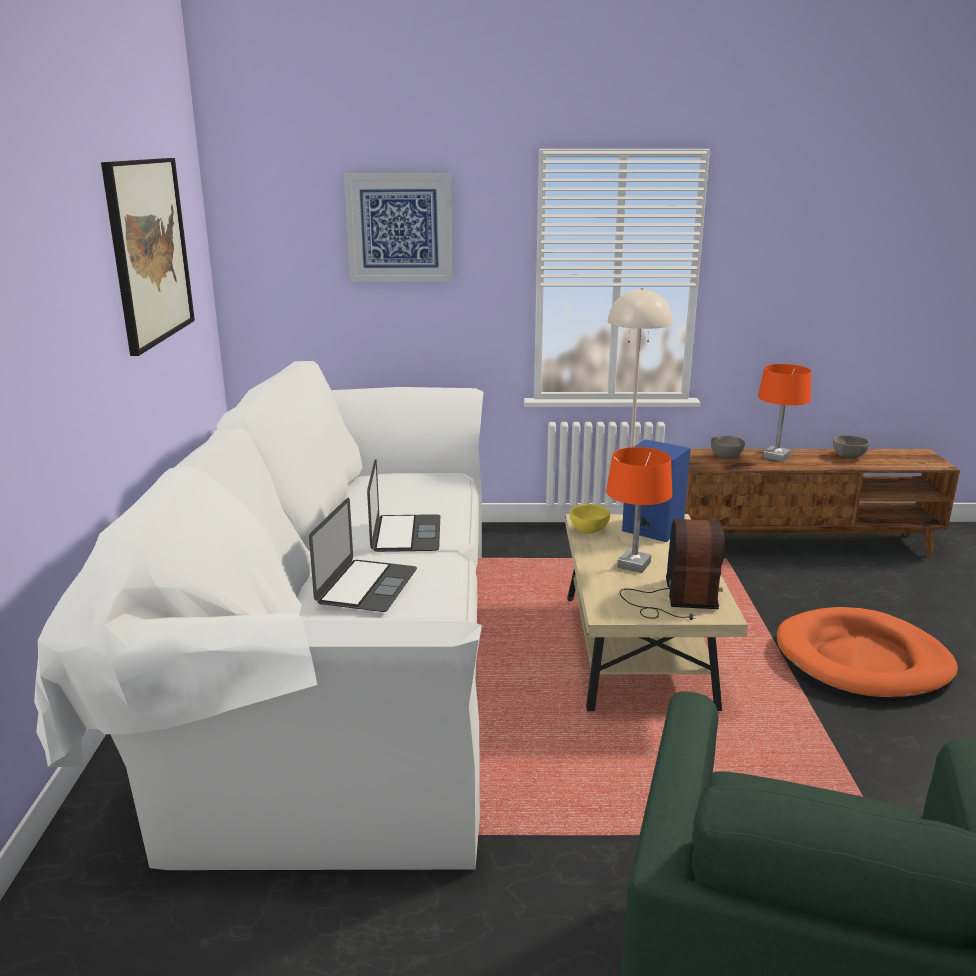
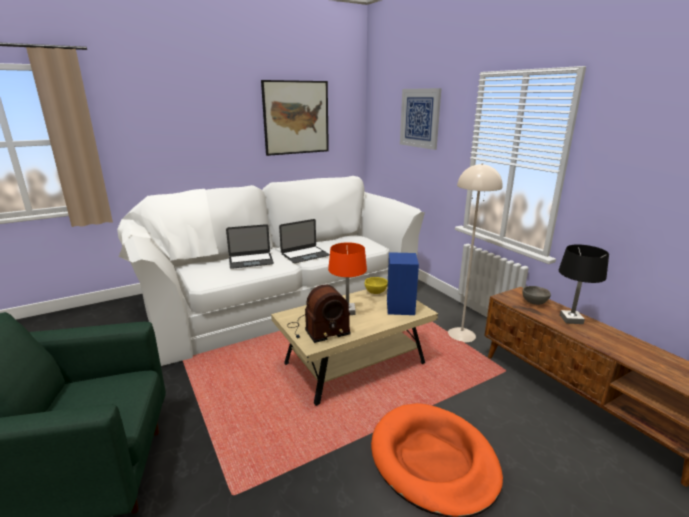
camera: 60 degrees right, 0 degrees up
orange table lamp [758,364,811,462] -> black table lamp [559,245,609,324]
grey bowl [833,435,870,458] -> none

